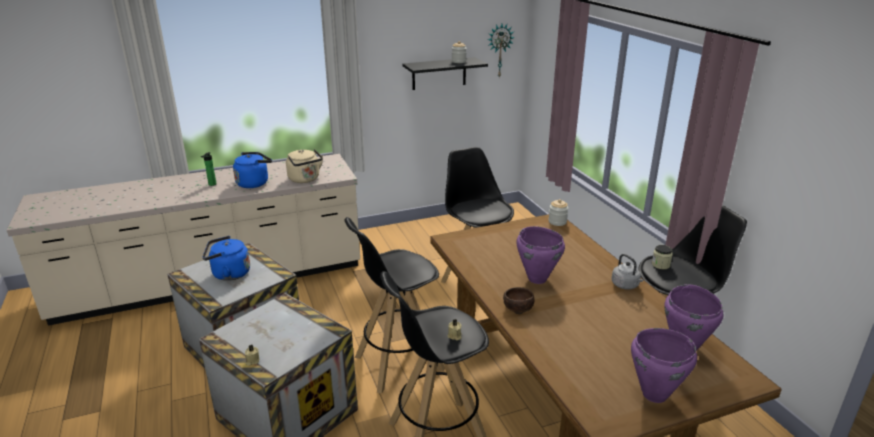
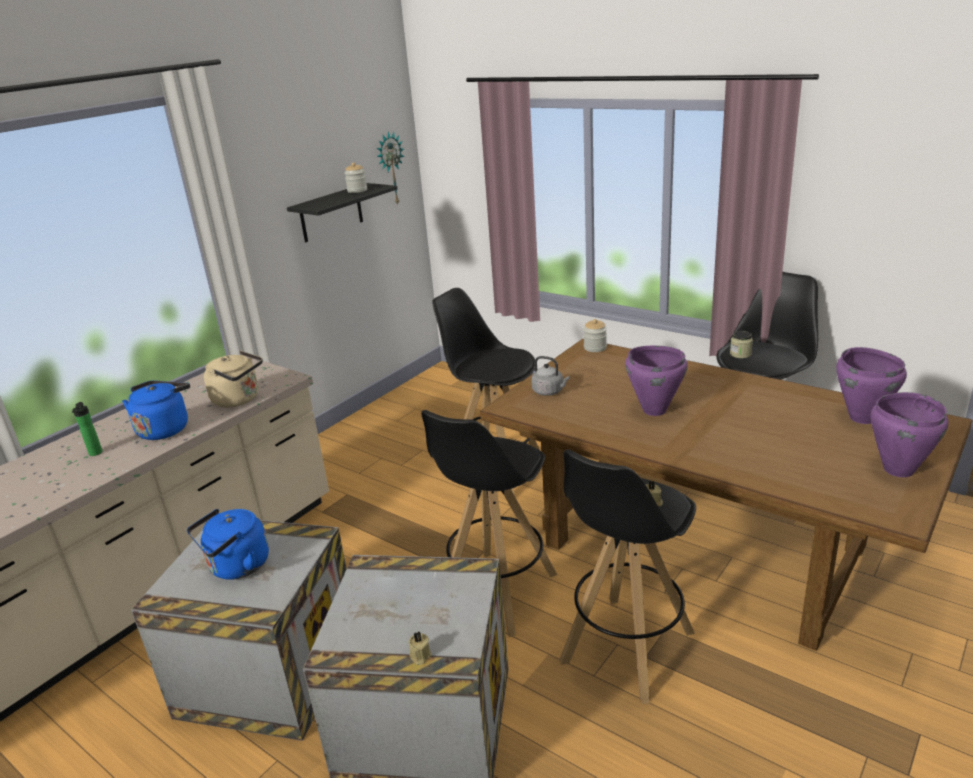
camera: 30 degrees left, 0 degrees up
brown bowl [503,287,535,314] -> none
grey kettle [612,254,644,290] -> grey kettle moved to [531,356,570,396]

